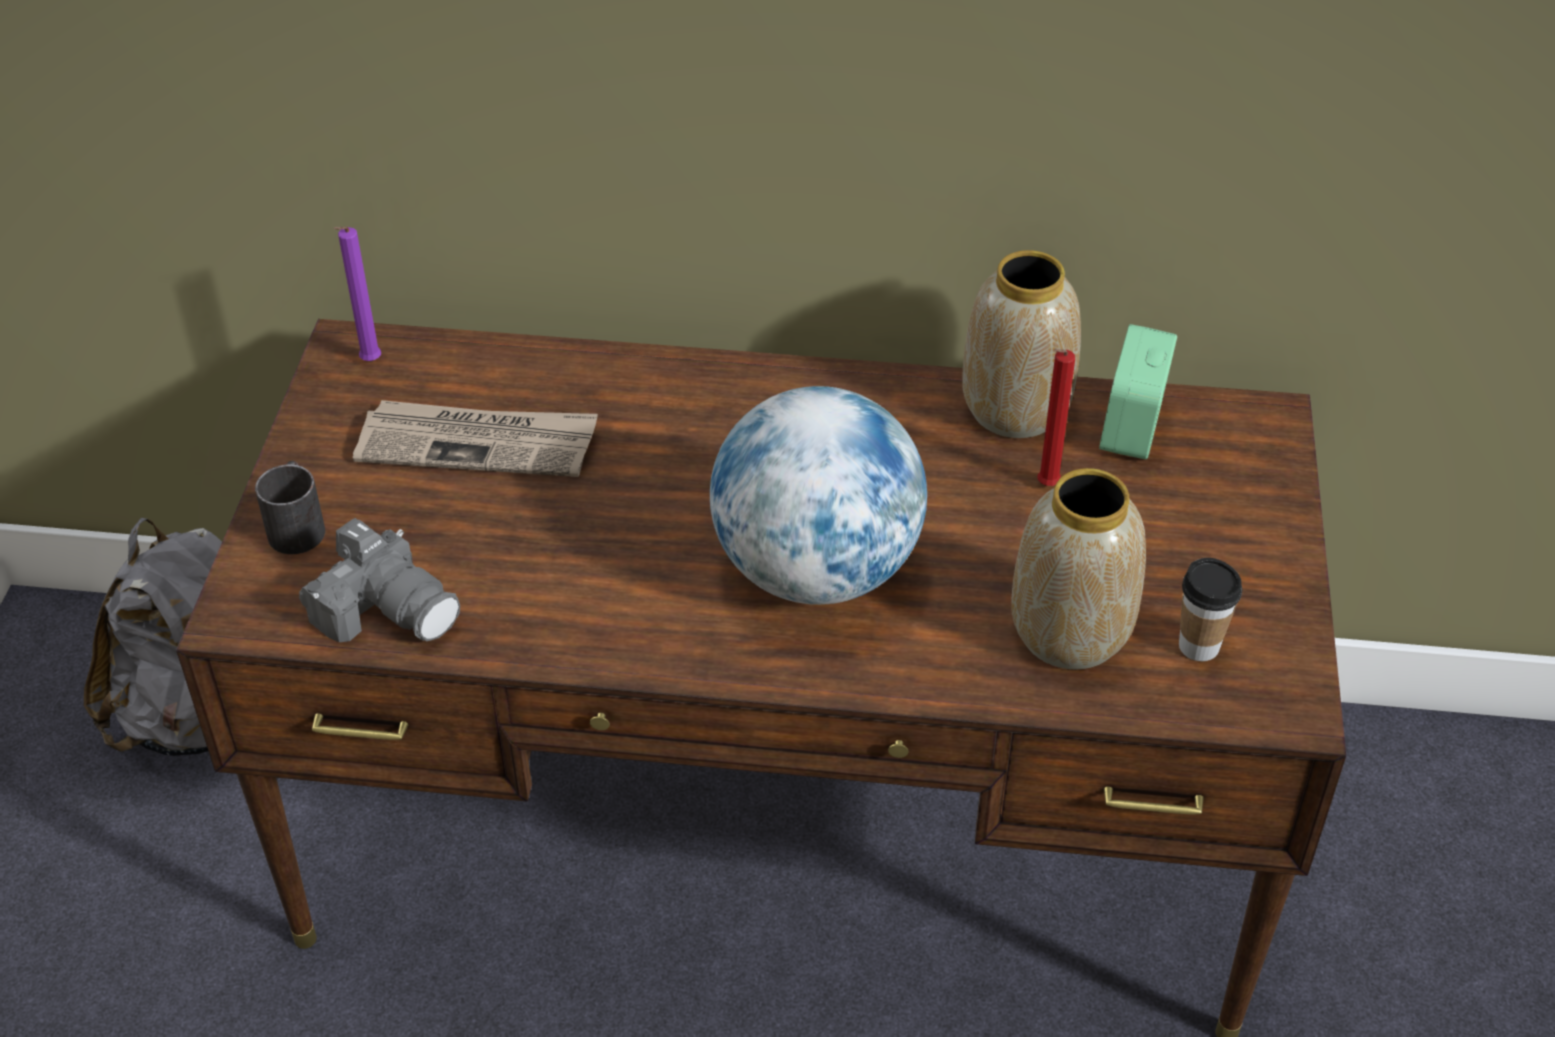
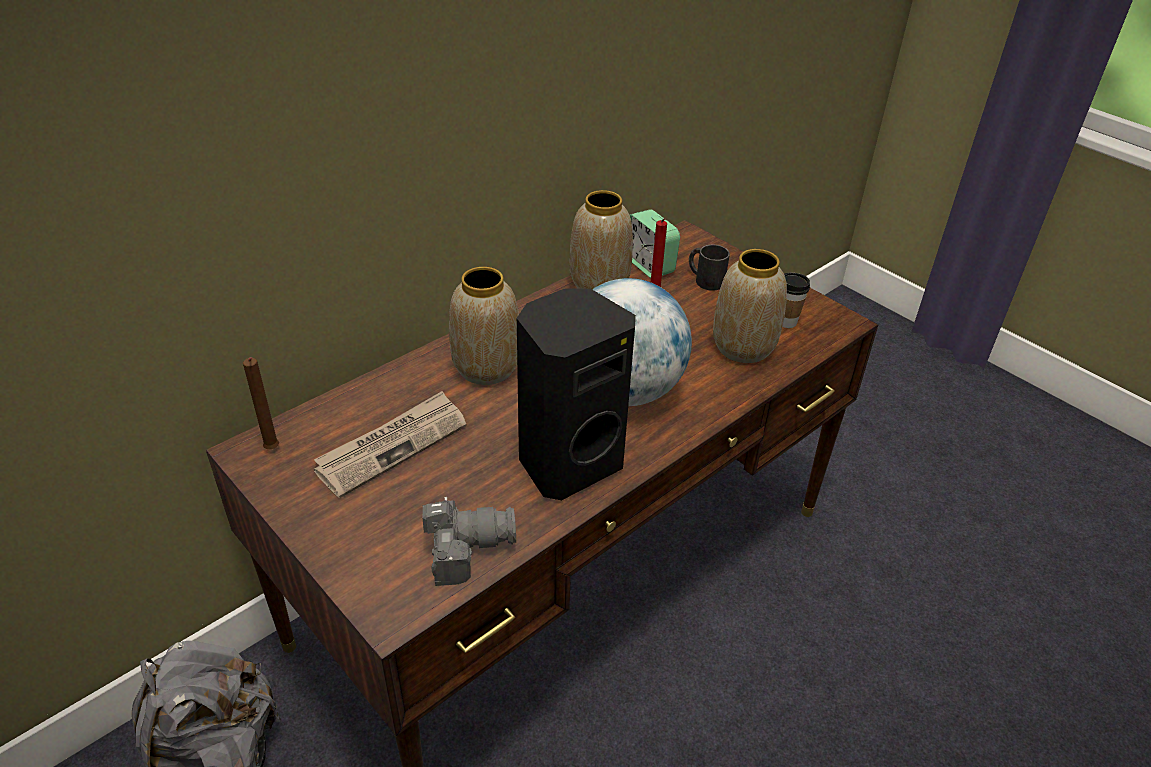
camera: 50 degrees left, 5 degrees down
black mug [255,461,325,554] -> black mug moved to [689,245,730,291]
purple candle [333,227,381,361] -> brown candle [243,357,279,449]
none -> vase [449,267,519,385]
none -> black speaker [517,288,636,500]

